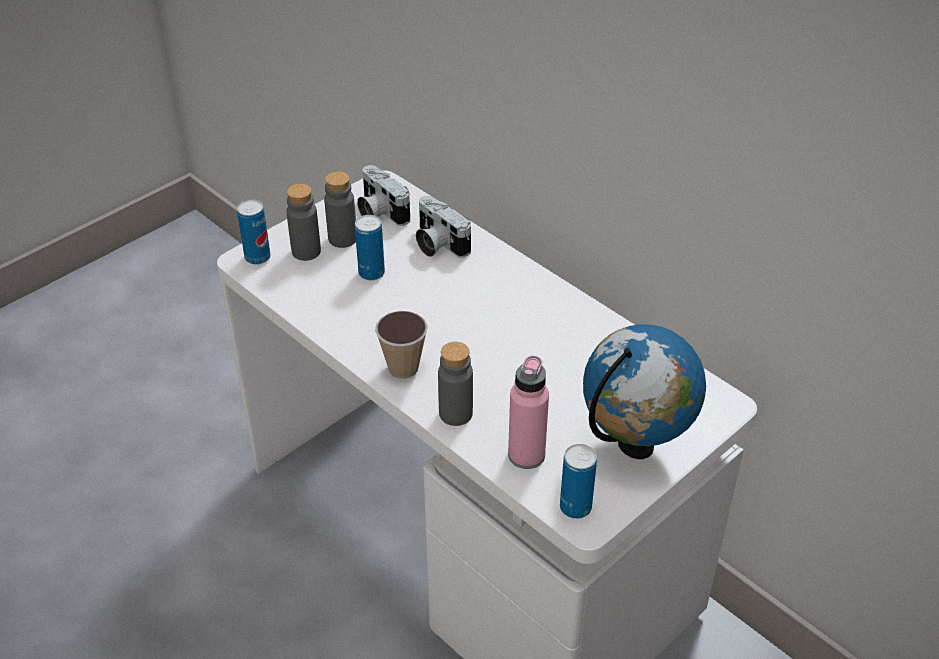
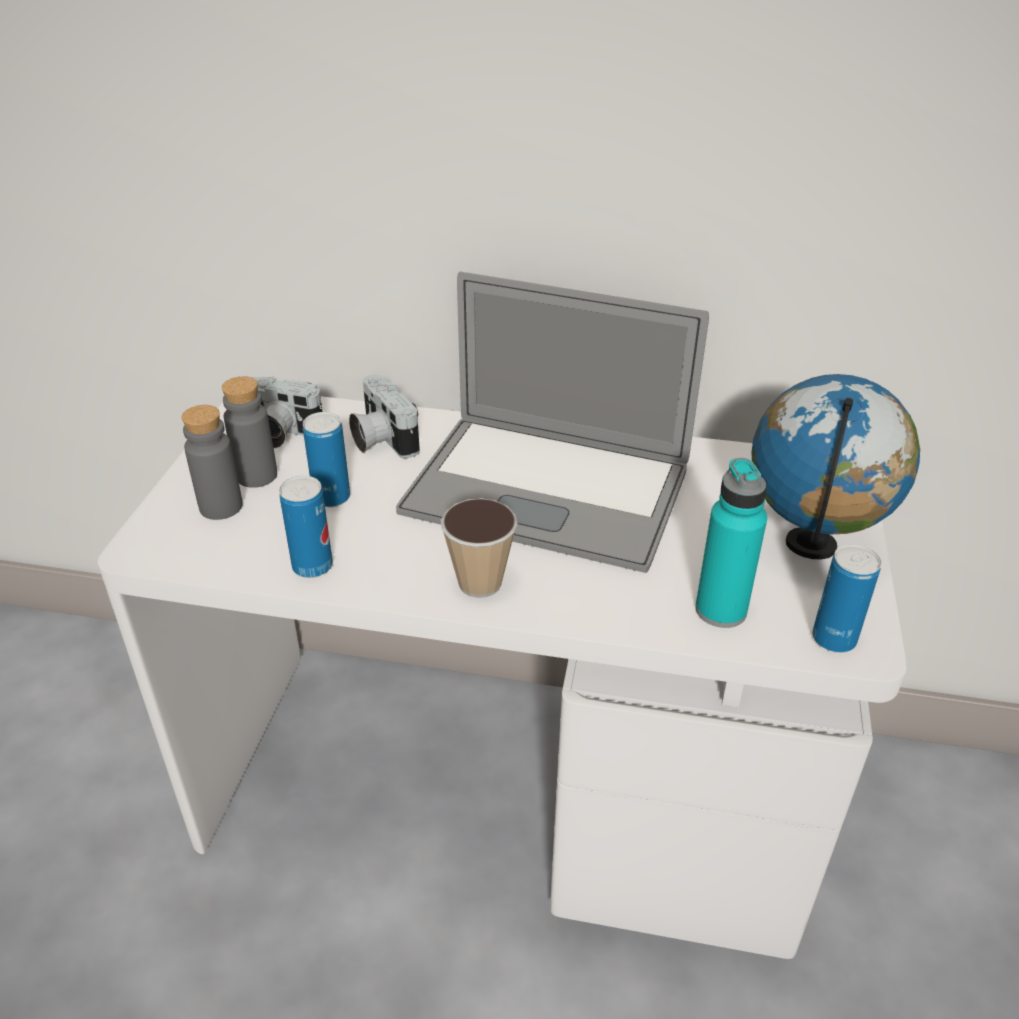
camera: 35 degrees left, 5 degrees down
can [237,199,271,265] -> can moved to [279,476,333,578]
camera [416,196,471,258] -> camera turned 45 degrees clockwise [349,375,420,458]
grey bottle [438,342,473,426] -> none
pink bottle [508,356,549,469] -> turquoise bottle [695,458,767,628]
none -> laptop [396,272,709,573]

